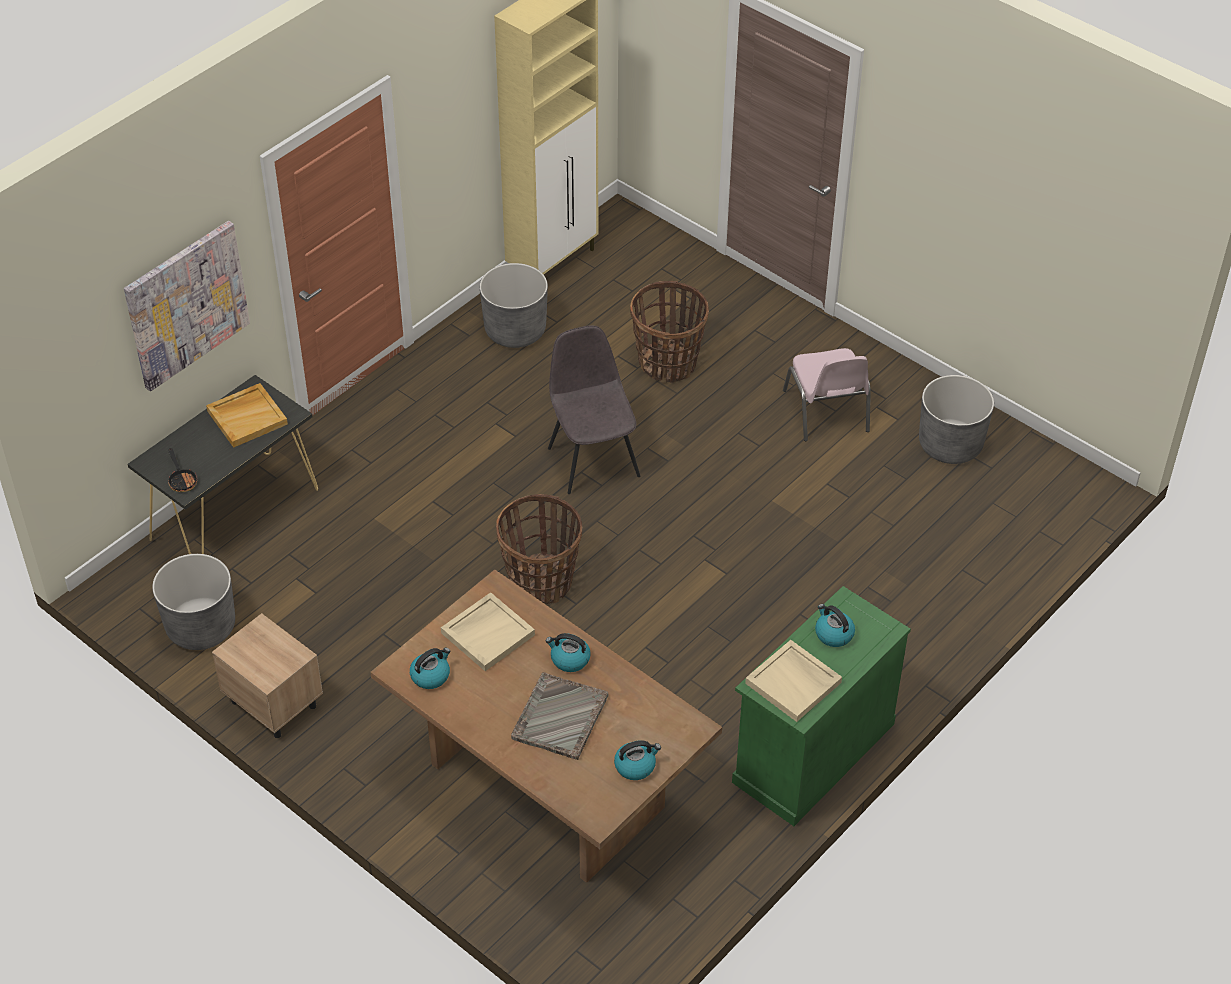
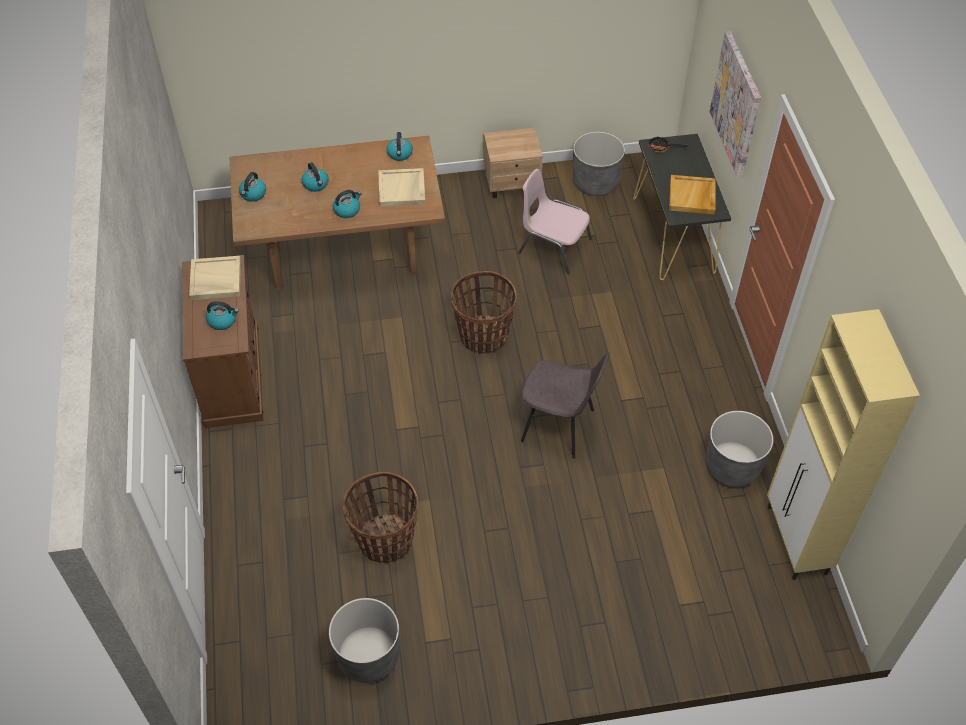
camera: 130 degrees right, 5 degrees up
grey tray [511,672,608,760] -> kettle [302,162,329,192]
basket [630,281,709,383] -> basket moved to [343,472,418,563]
green cabinet [732,586,911,826] -> brown cabinet [182,255,263,428]
pink chair [783,348,871,441] -> pink chair moved to [518,169,592,274]

